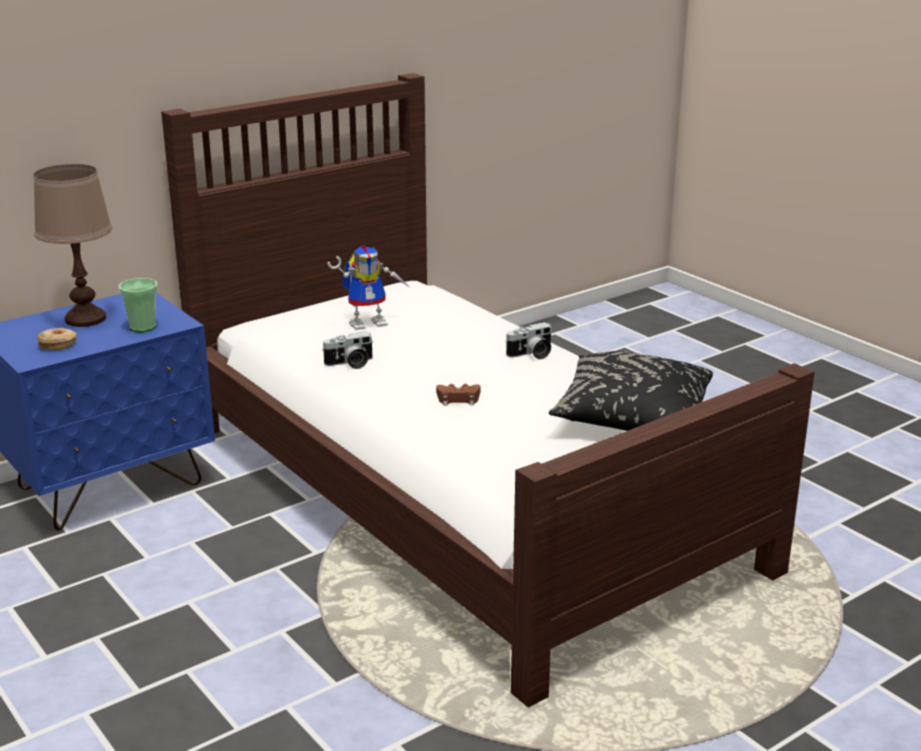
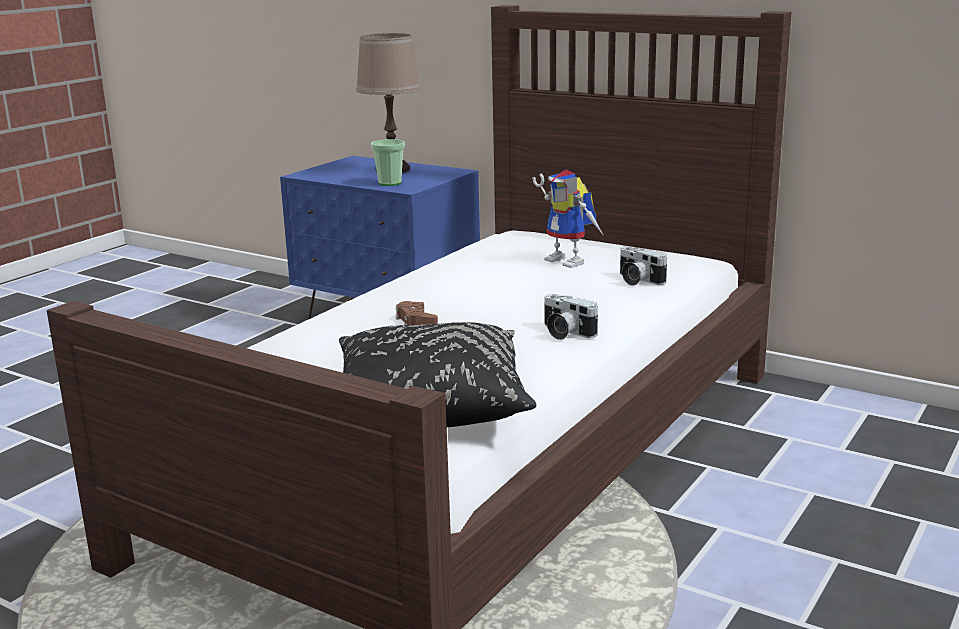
camera: 70 degrees right, 5 degrees down
donut [37,328,77,350] -> none
camera [322,331,373,369] -> camera moved to [620,247,667,286]

